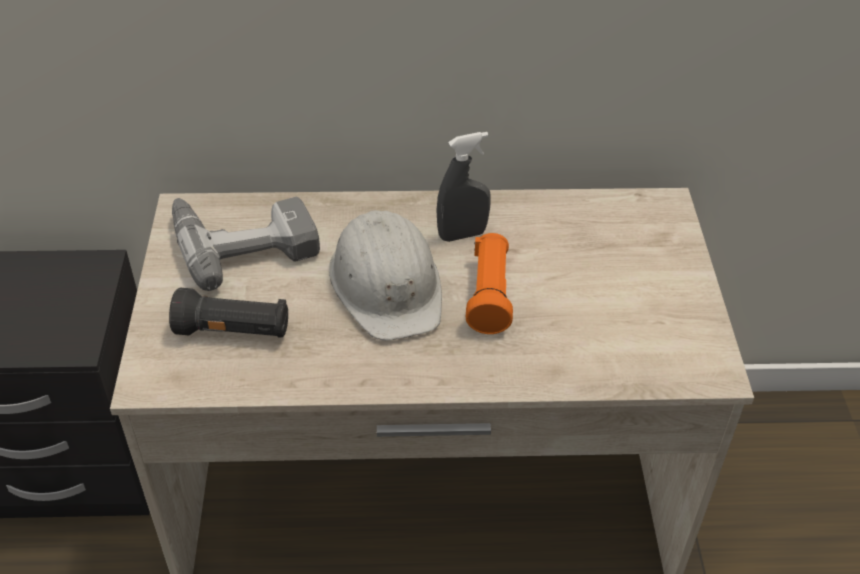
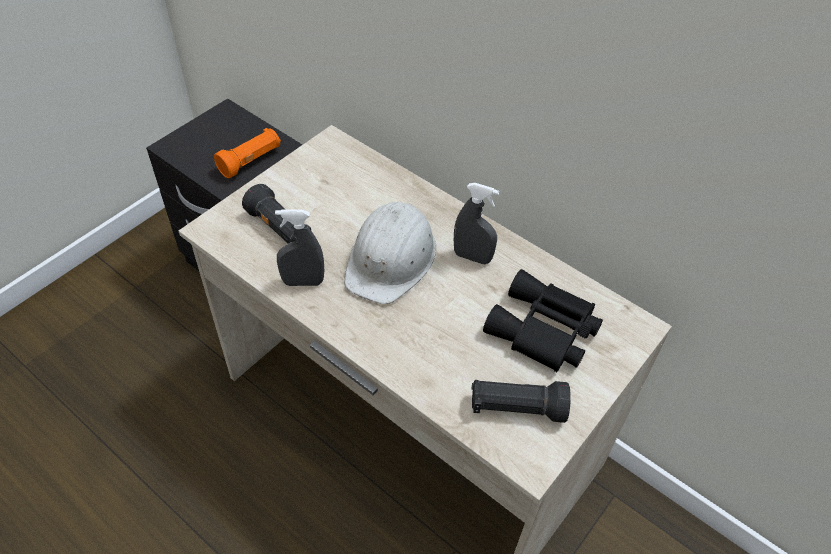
camera: 40 degrees right, 5 degrees up
power drill [172,197,320,291] -> none
orange flashlight [466,233,513,334] -> orange flashlight moved to [214,128,281,178]
none -> grey spray bottle [275,209,324,286]
none -> black flashlight [472,380,571,423]
none -> black binoculars [483,269,603,372]

